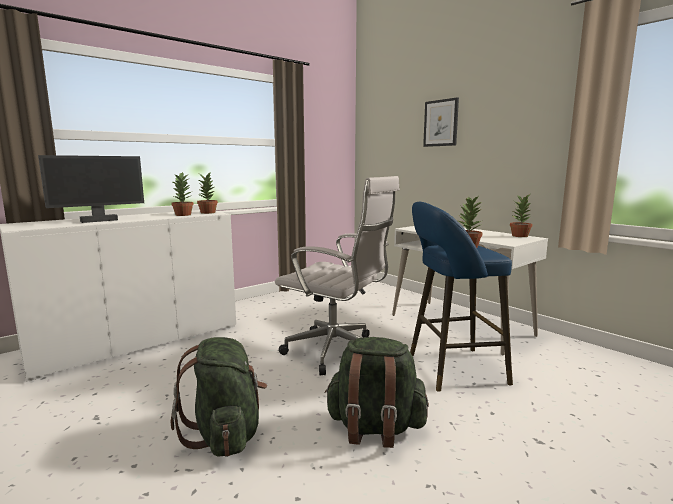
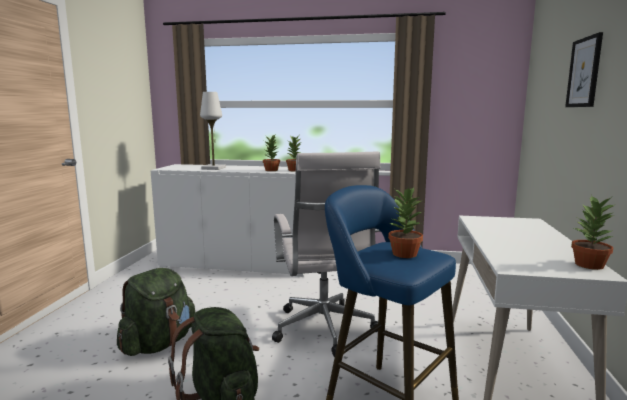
camera: 50 degrees right, 0 degrees up
monitor [38,155,144,223] -> white table lamp [200,92,226,170]

